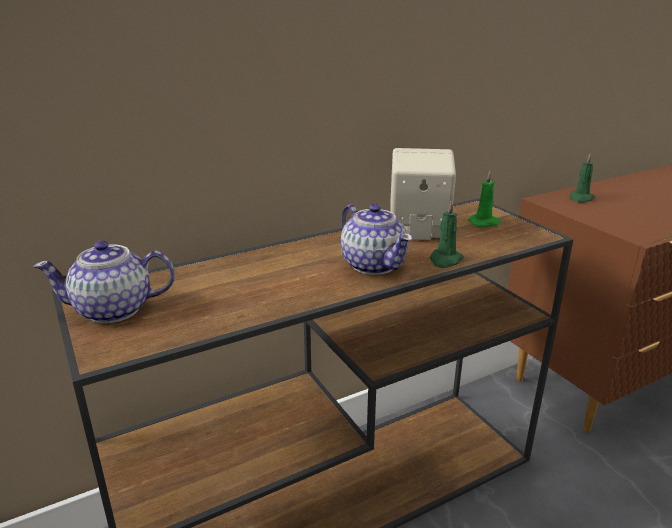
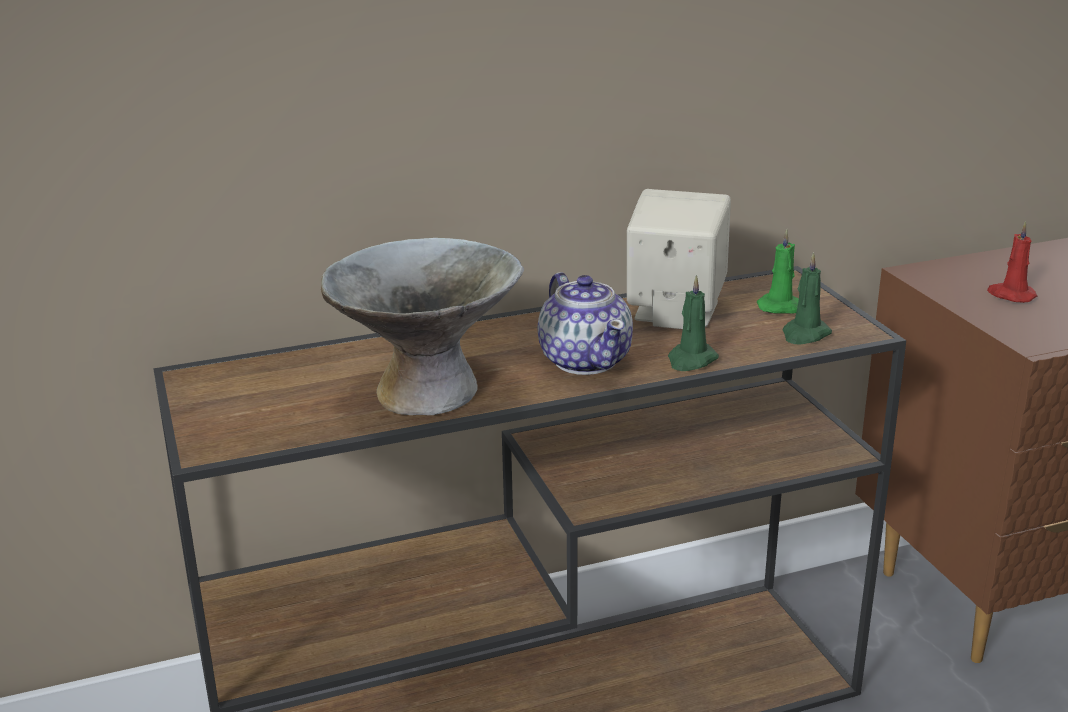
camera: 10 degrees right, 0 degrees up
teapot [33,240,175,323] -> none
green candle [569,154,595,203] -> green candle moved to [782,252,832,344]
none -> grey bowl [321,238,524,415]
none -> red candle [987,221,1037,303]

